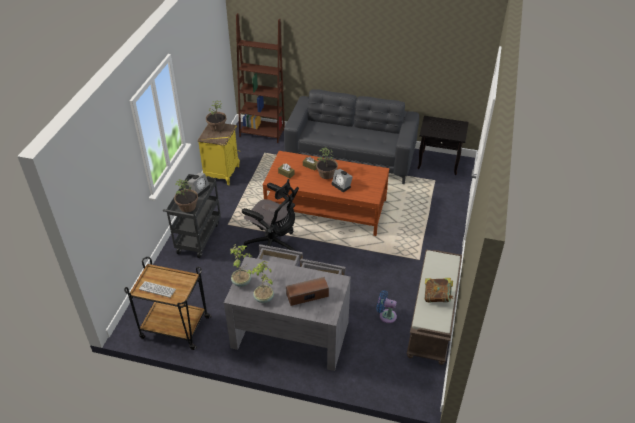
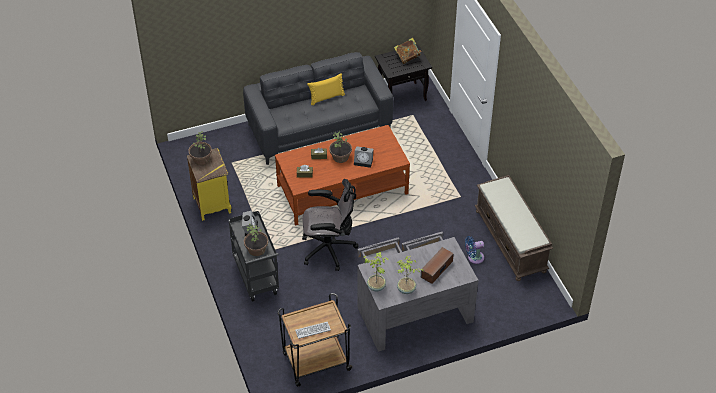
camera: 35 degrees left, 5 degrees up
brown bookcase [236,13,285,143] -> none
book [425,278,453,303] -> book moved to [394,38,422,64]
none -> yellow pillow [307,73,345,106]

